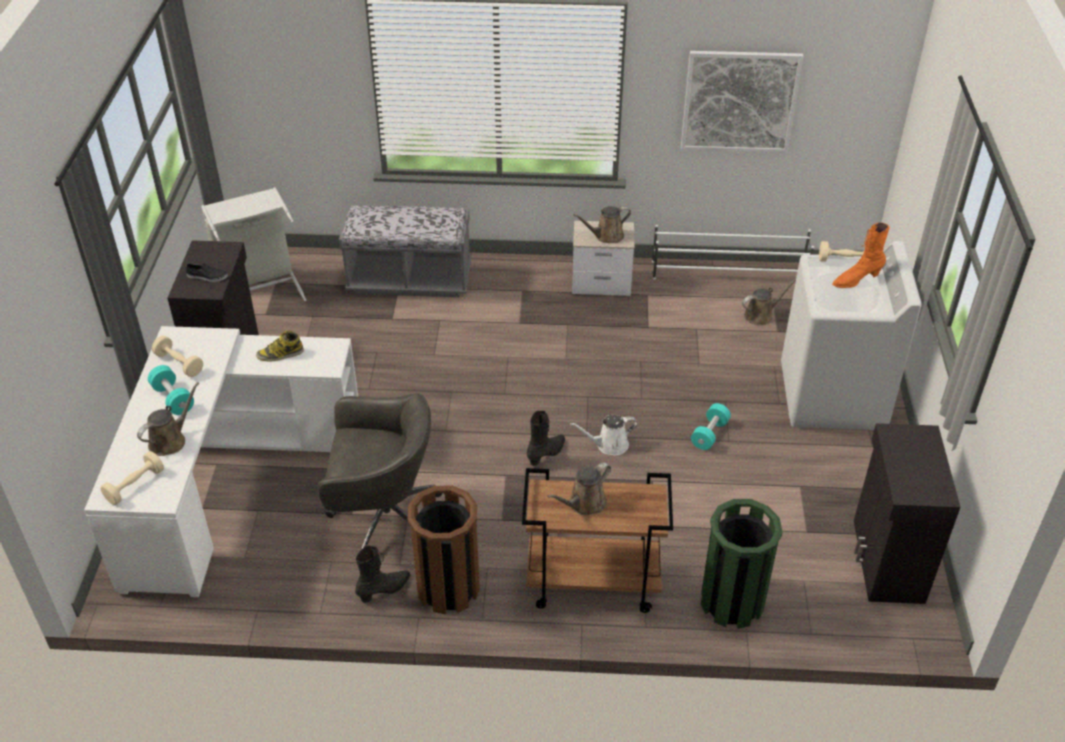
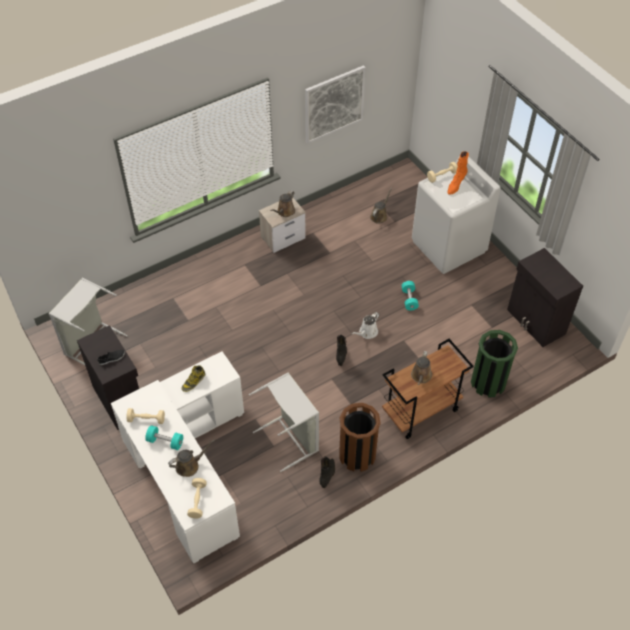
camera: 35 degrees left, 10 degrees up
brown watering can [137,382,199,456] -> brown watering can turned 60 degrees clockwise [168,439,215,477]
grey office chair [317,393,442,548] -> grey laundry basket [249,372,319,472]
grey bench [339,205,471,297] -> none
white shoe rack [652,225,814,280] -> none

